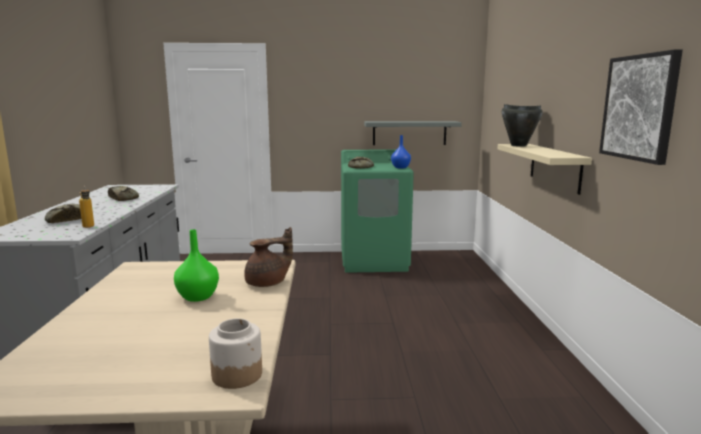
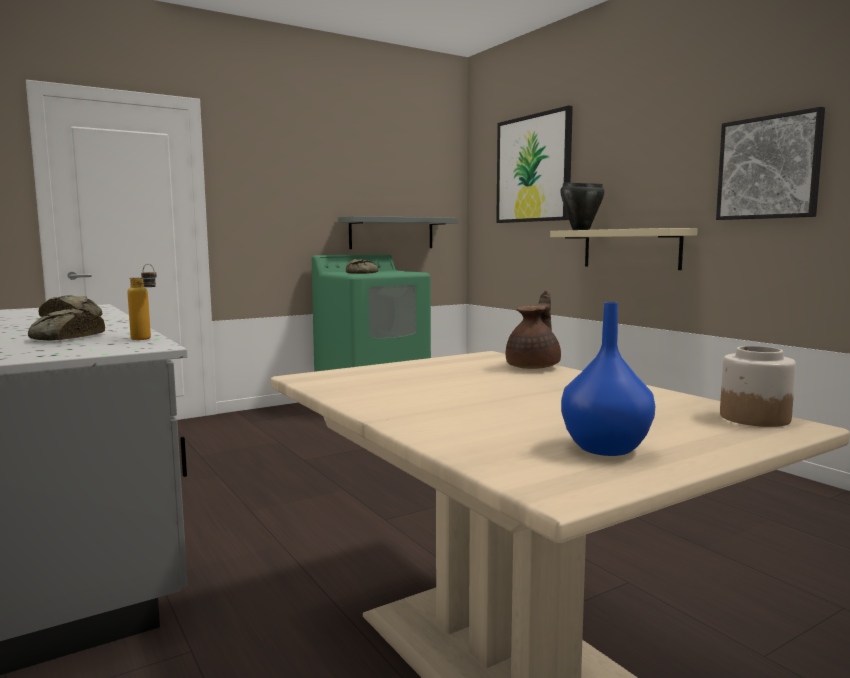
camera: 30 degrees left, 5 degrees down
green vase [174,229,219,302] -> none
blue vase [391,135,411,169] -> blue vase moved to [561,302,655,456]
none -> picture [496,105,573,223]

